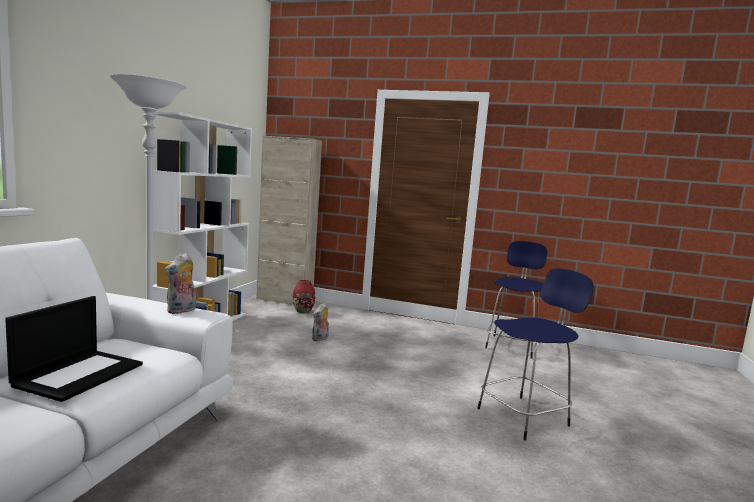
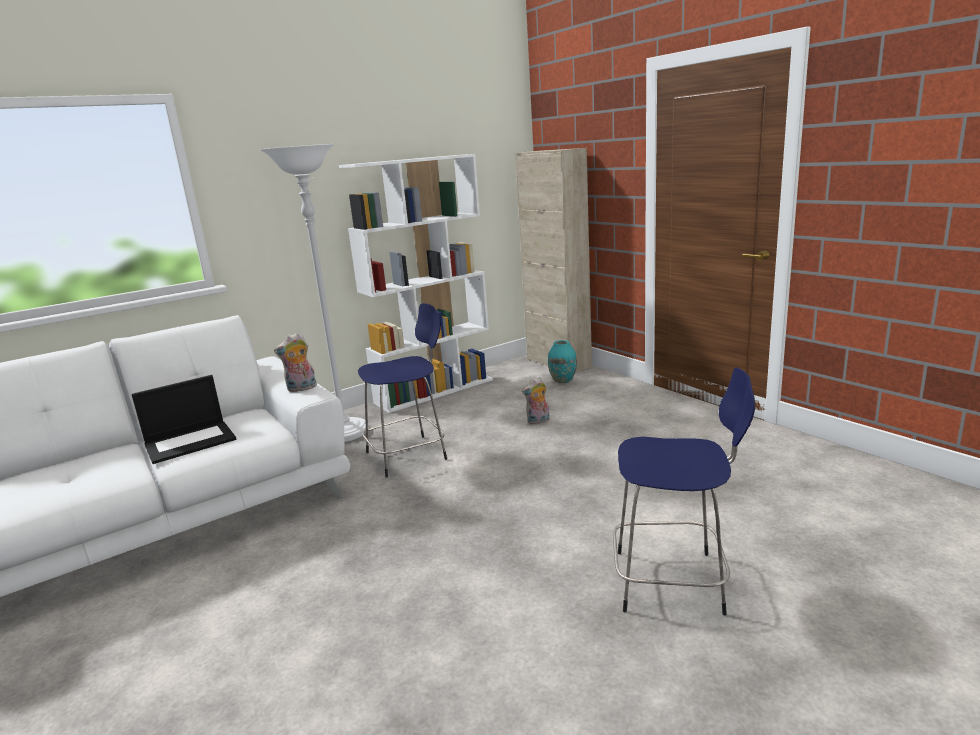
camera: 40 degrees right, 10 degrees up
red vase [293,280,315,313] -> turquoise vase [548,340,577,383]
blue stool [485,241,547,358] -> blue stool moved to [358,303,447,477]

